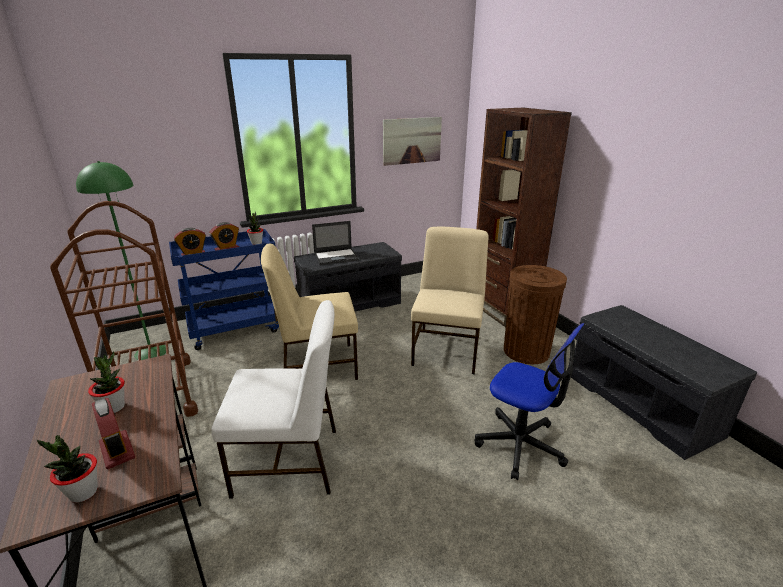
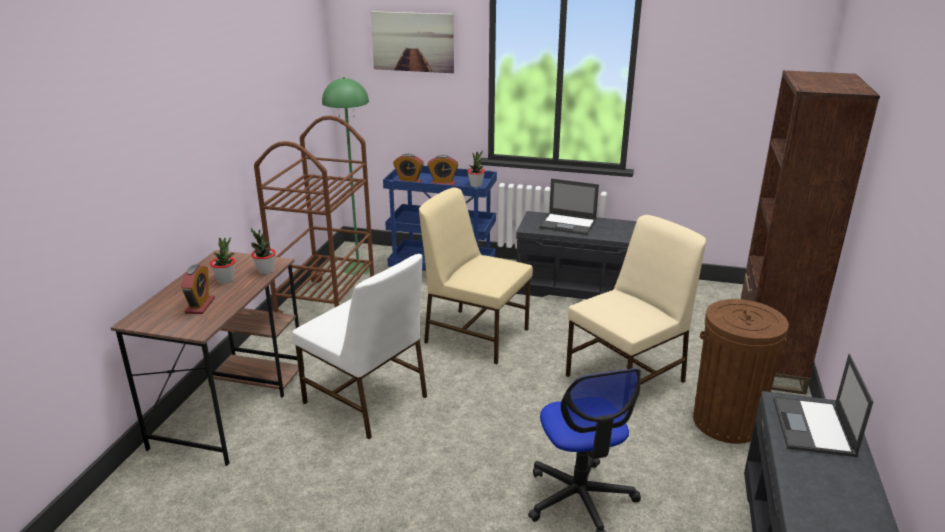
camera: 40 degrees right, 0 degrees up
potted plant [37,435,98,503] -> potted plant moved to [251,228,276,275]
picture [383,117,442,166] -> picture moved to [371,11,454,73]
none -> laptop [773,354,873,457]

